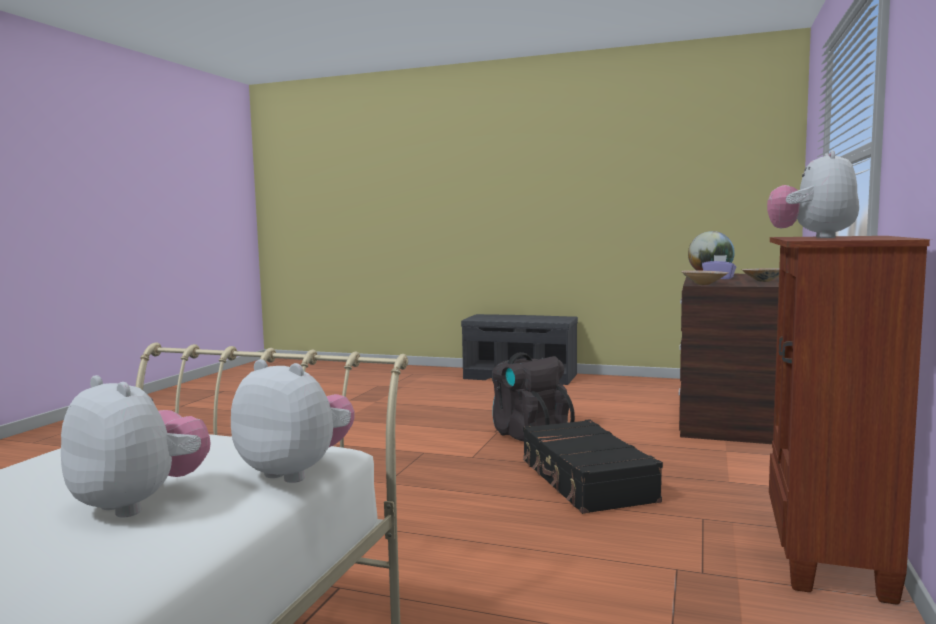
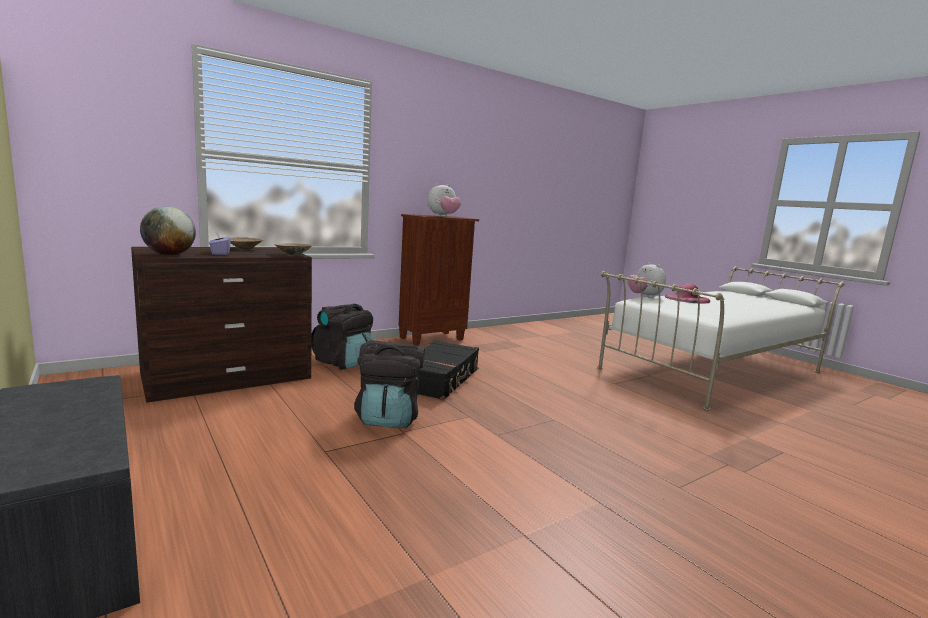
camera: 145 degrees left, 5 degrees up
plush toy [61,375,211,518] -> pink hat [664,283,710,304]
none -> black backpack [311,304,373,370]

